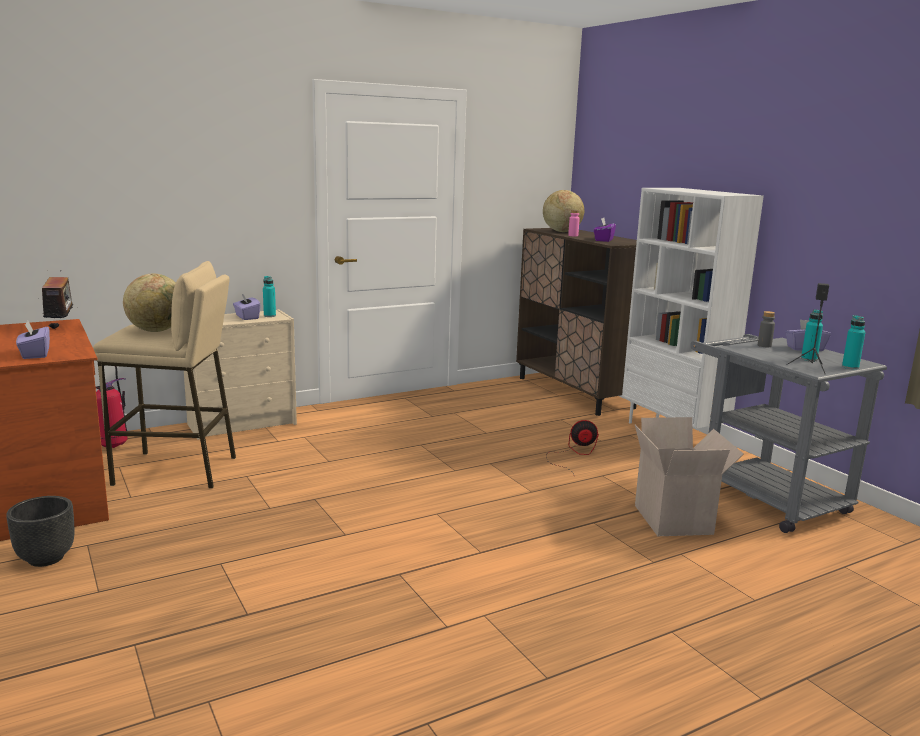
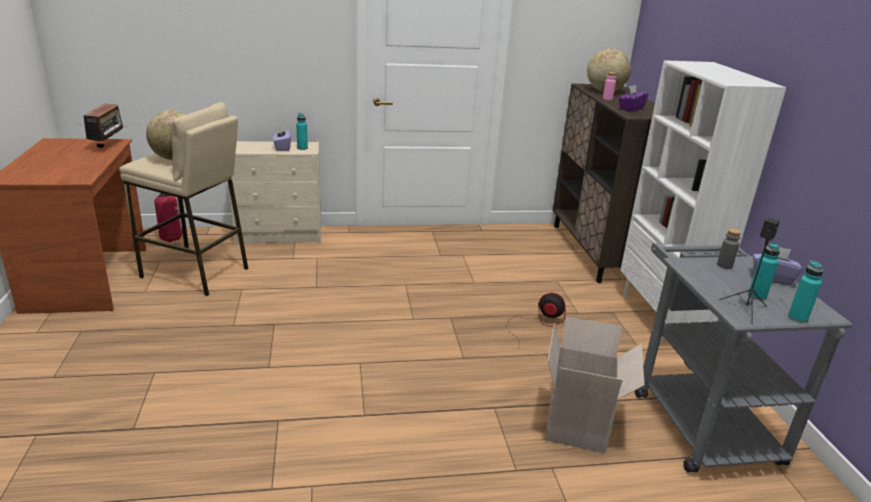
camera: 20 degrees right, 10 degrees up
black planter [6,496,75,567] -> none
purple tissue box [16,321,50,359] -> none

